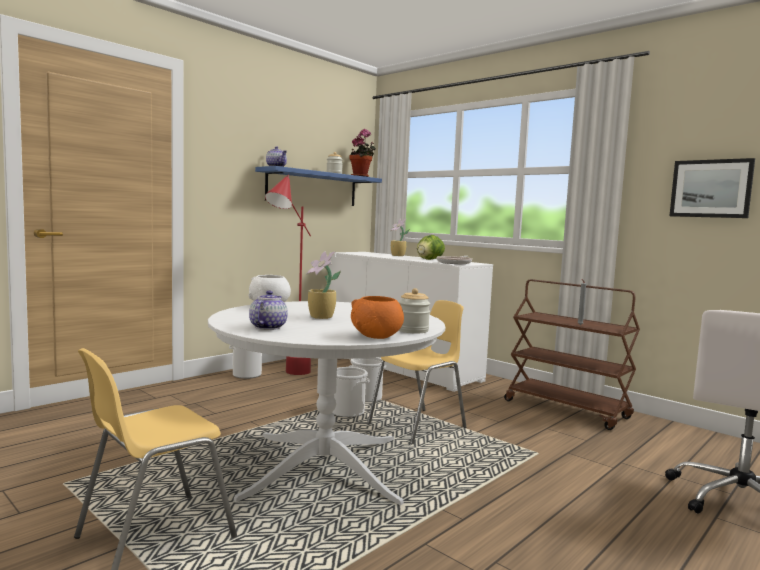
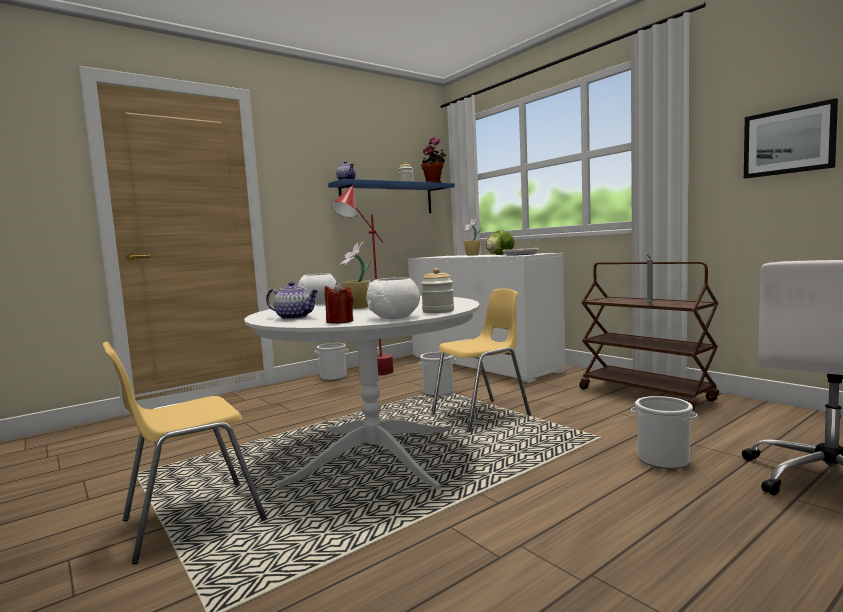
camera: 10 degrees right, 0 degrees up
teapot [249,291,288,330] -> teapot turned 90 degrees clockwise [266,282,319,320]
bucket [332,367,370,417] -> bucket moved to [631,396,697,469]
orange bowl [351,296,404,339] -> white bowl [366,277,420,319]
none -> red candle [325,282,353,324]

